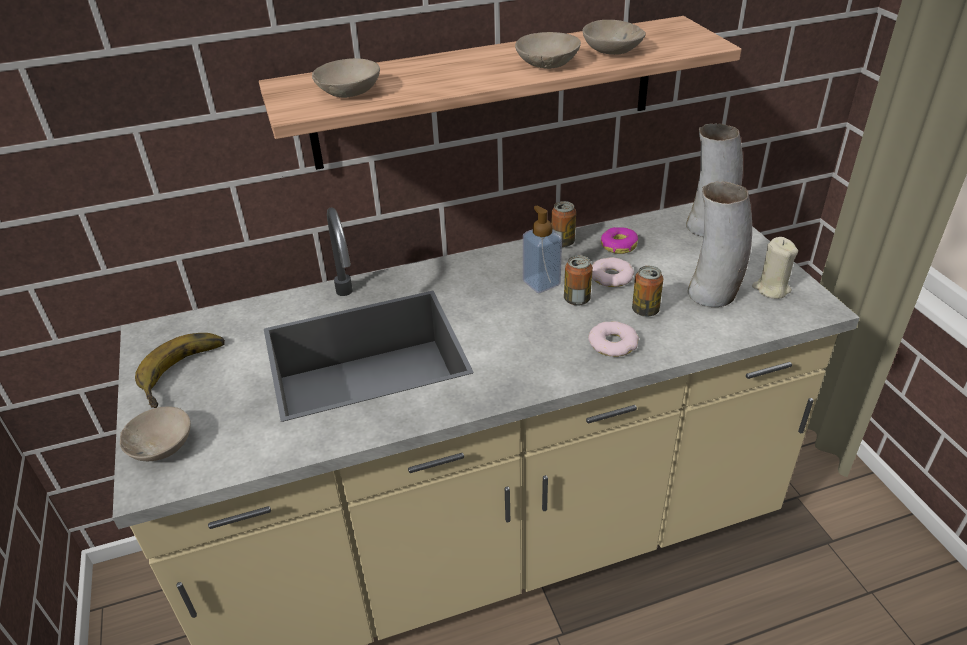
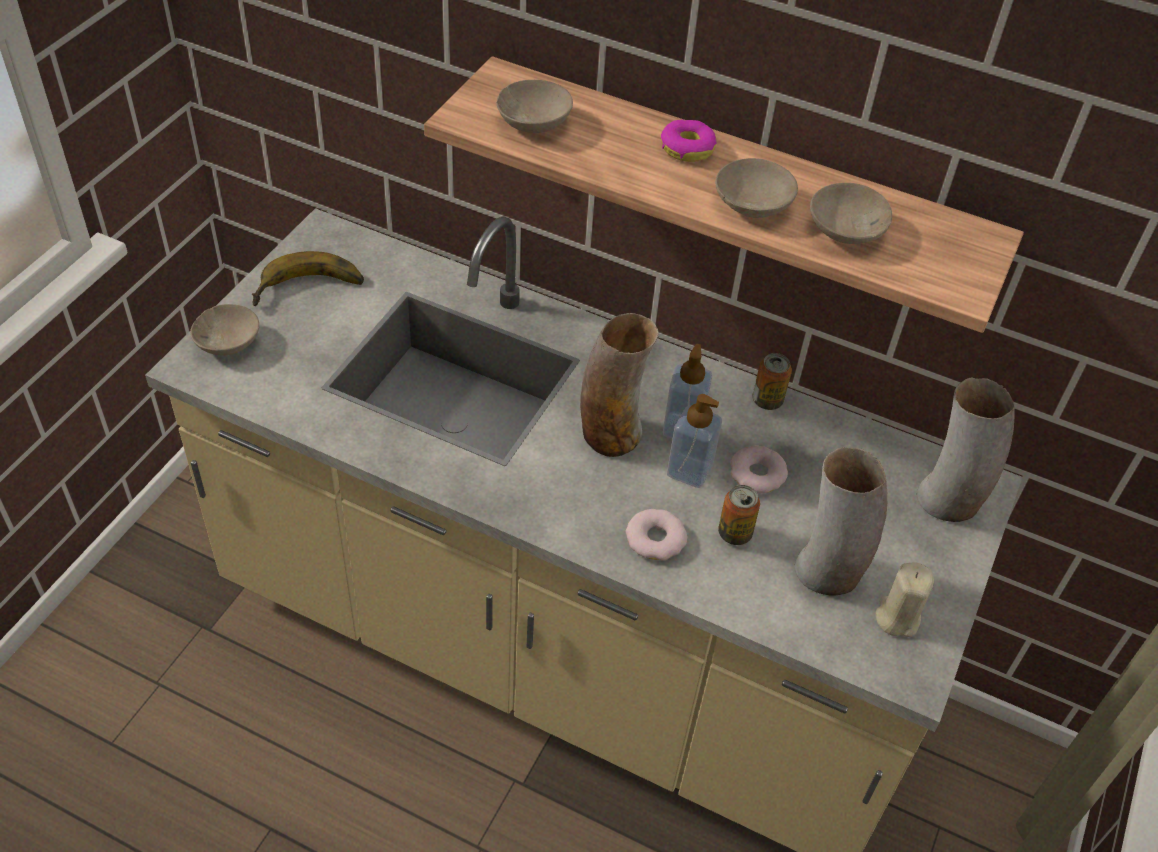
camera: 40 degrees right, 10 degrees up
can [564,255,593,306] -> soap dispenser [667,394,722,488]
donut [601,227,638,254] -> donut moved to [661,119,717,162]
none -> vase [580,313,659,457]

